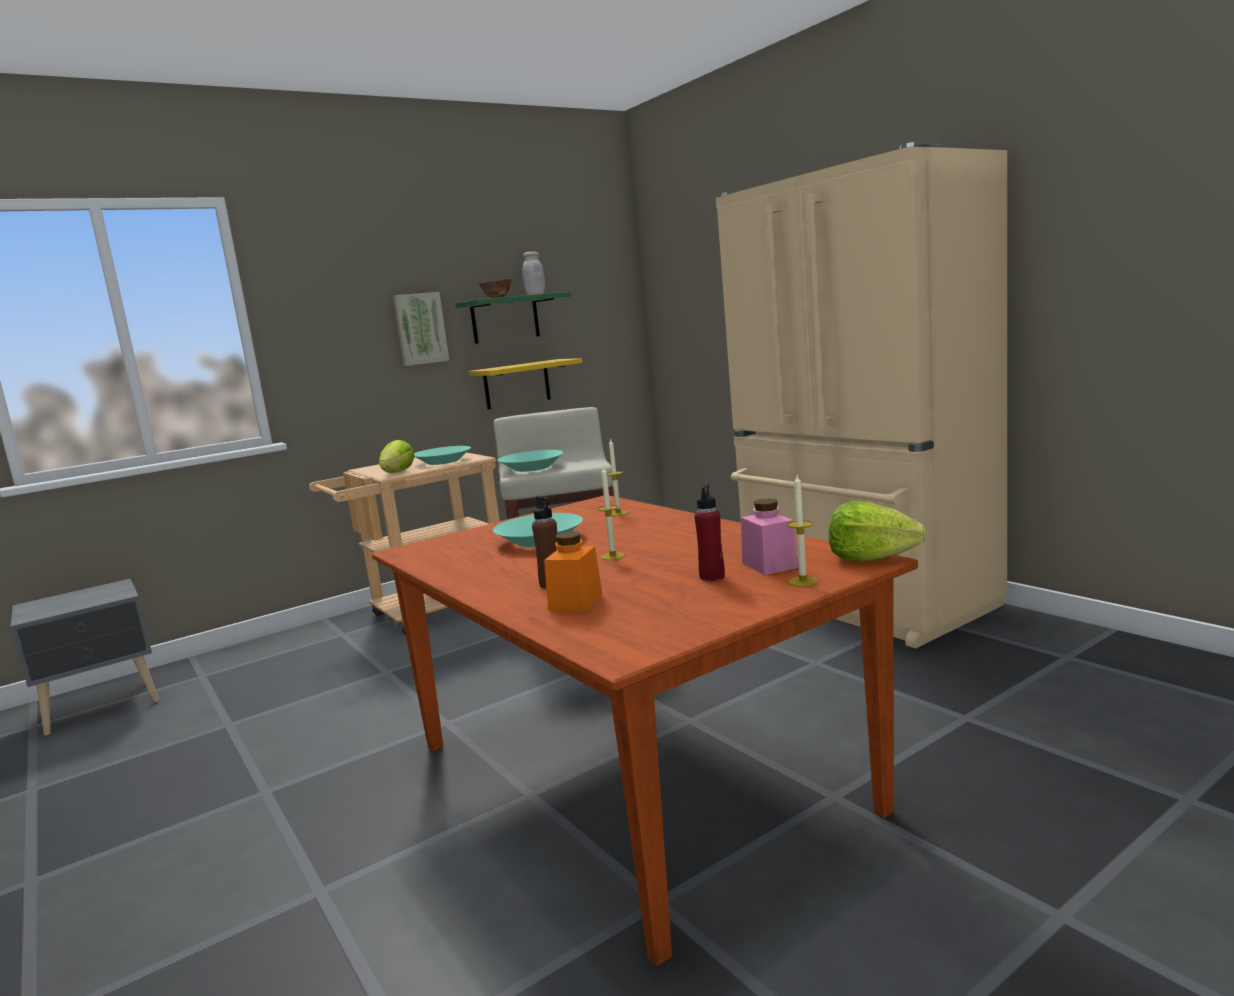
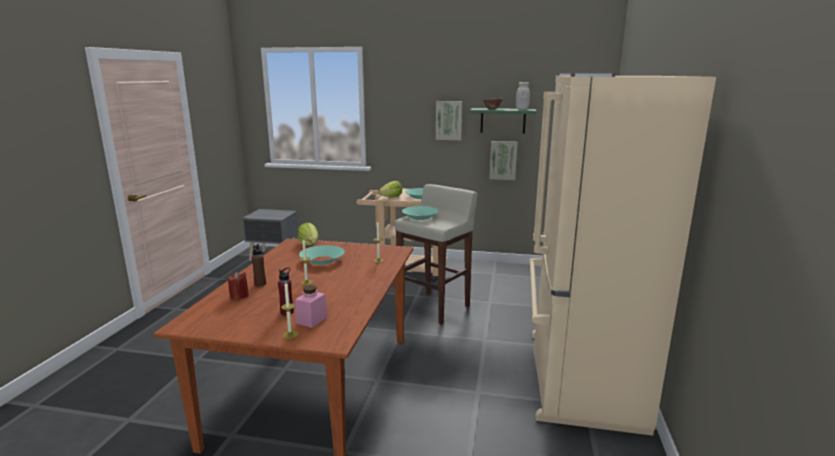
camera: 45 degrees right, 5 degrees up
yellow shelf [468,358,582,410] -> picture [489,141,517,180]
orange jar [544,531,602,612] -> red candle [228,272,249,300]
lettuce [829,502,926,562] -> lettuce moved to [298,223,318,246]

